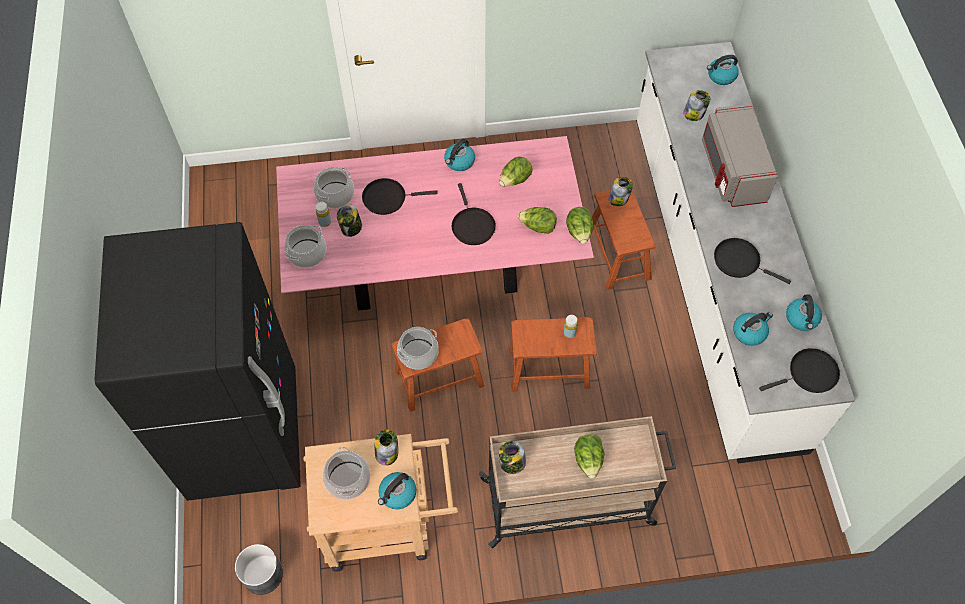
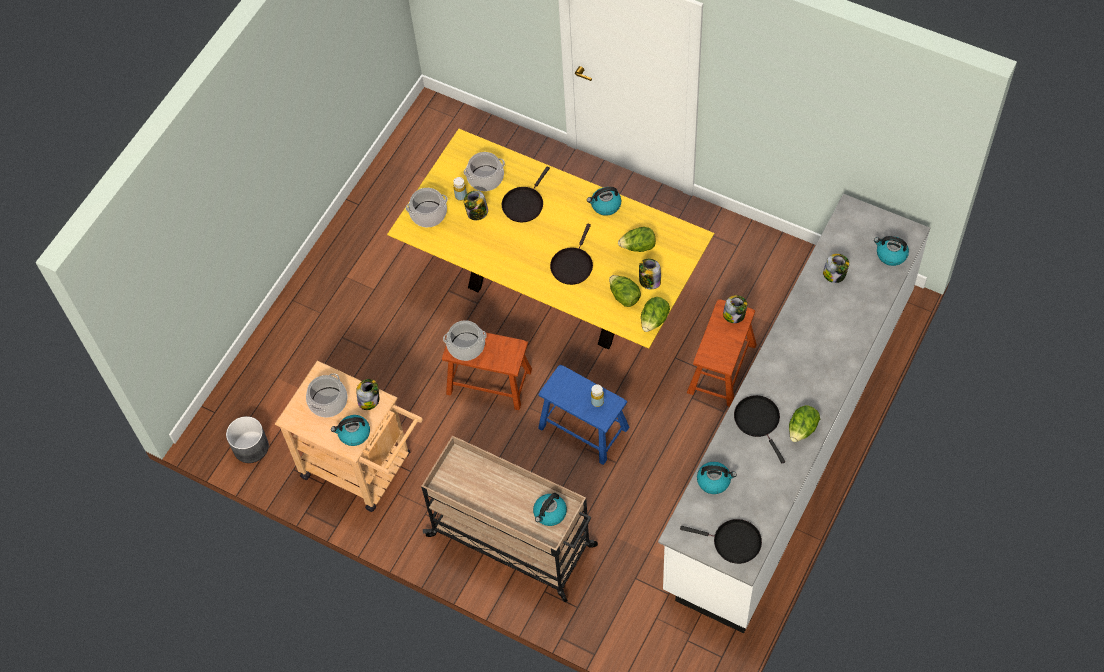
camera: 40 degrees right, 0 degrees up
black fridge [95,222,301,501] -> none
pink dining table [276,136,594,310] -> yellow dining table [387,129,714,349]
black frying pan [362,178,438,215] -> black frying pan turned 90 degrees counterclockwise [502,166,550,222]
jar [499,441,526,474] -> jar moved to [639,259,661,289]
brown stool [509,317,597,392] -> blue stool [538,365,629,465]
lettuce [574,434,605,479] -> lettuce moved to [789,405,820,442]
grey microwave [702,104,778,207] -> none
kettle [786,295,822,331] -> kettle moved to [533,493,567,526]

